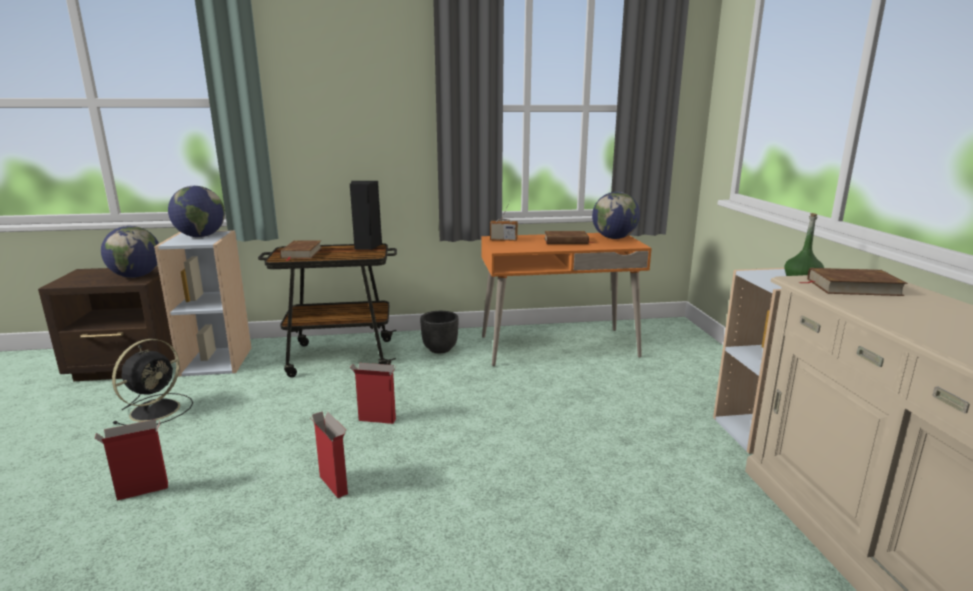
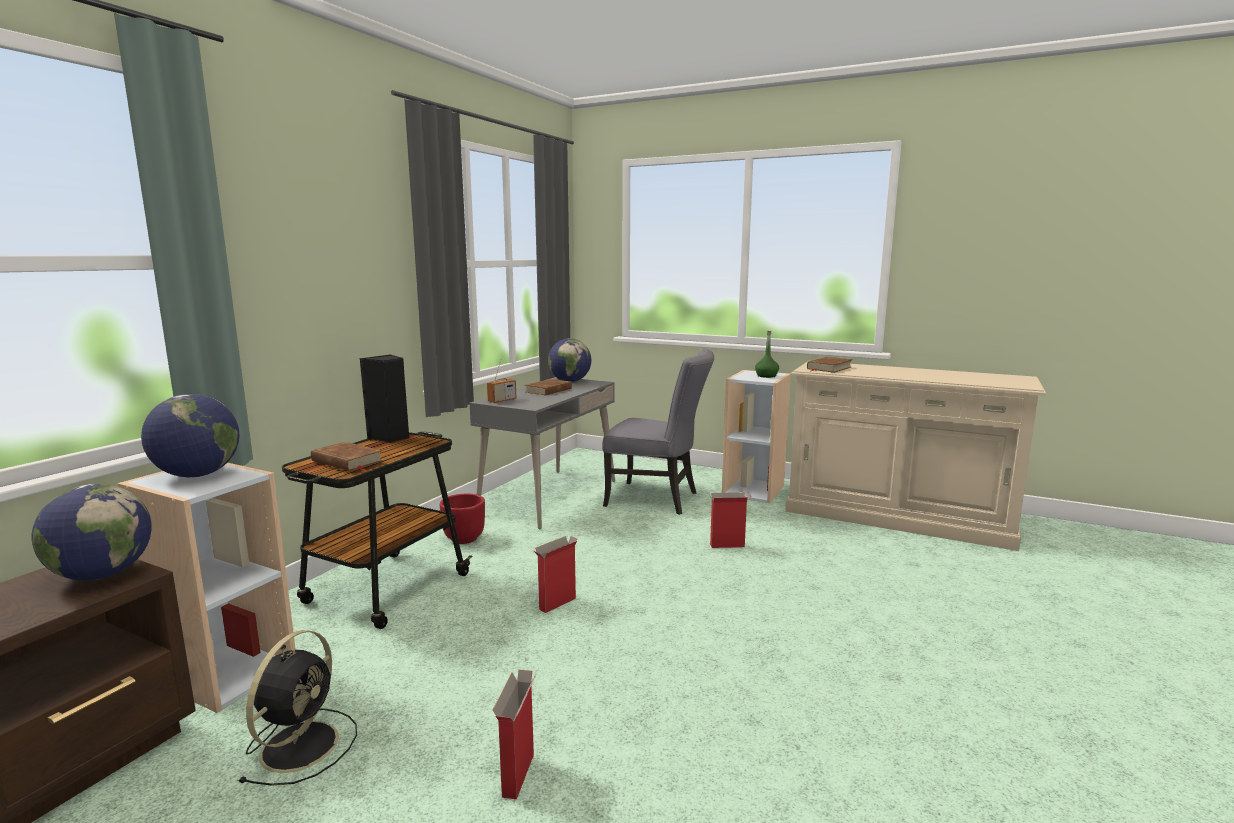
camera: 55 degrees left, 5 degrees down
black fan [112,339,193,425] -> black fan turned 45 degrees clockwise [238,630,357,785]
cardboard box [311,412,348,498] -> cardboard box moved to [709,492,751,548]
black planter [420,311,458,353] -> red planter [440,494,485,544]
orange desk [481,233,652,366] -> grey desk [469,377,615,529]
none -> grey chair [602,349,715,515]

